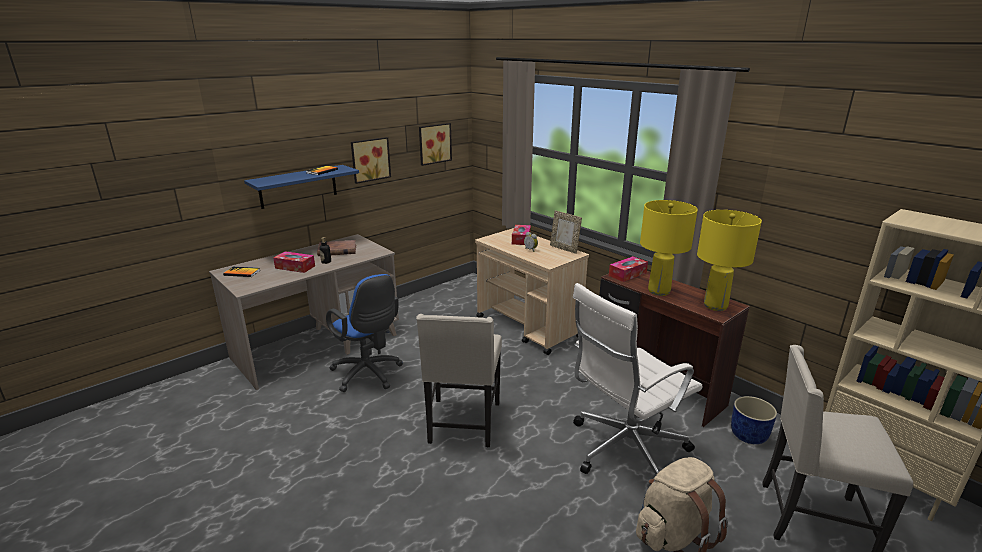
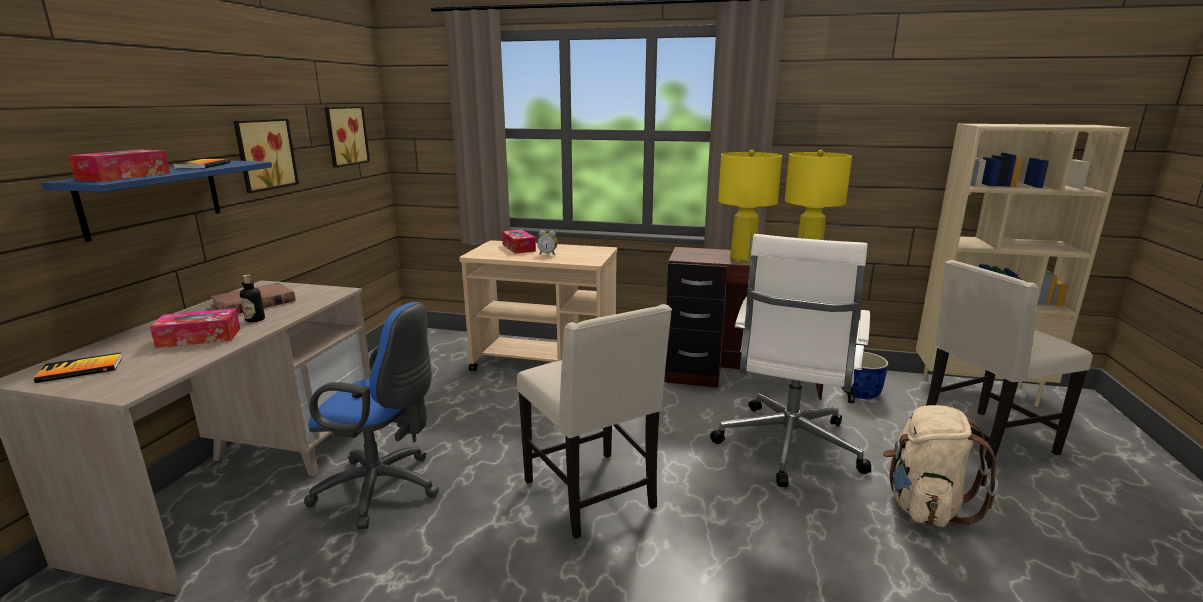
camera: 35 degrees left, 5 degrees down
picture frame [550,211,582,254] -> none
tissue box [609,256,648,282] -> tissue box moved to [68,149,170,182]

